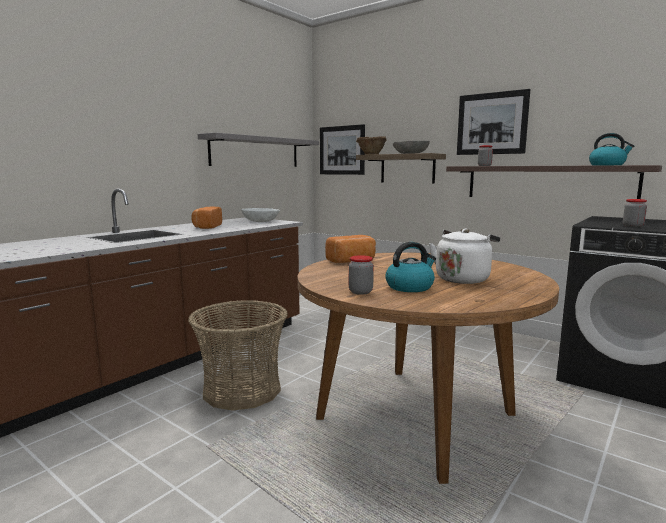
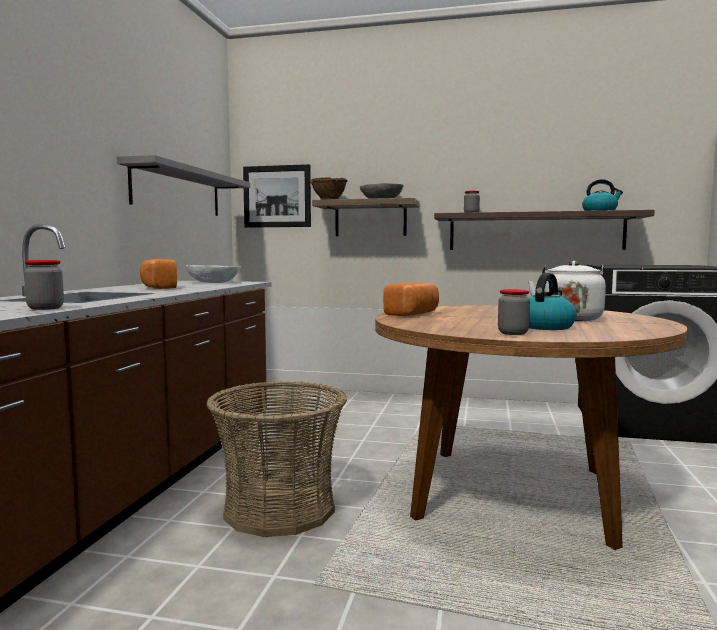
camera: 25 degrees left, 5 degrees down
picture [457,89,530,155] -> none
jar [623,199,647,227] -> jar moved to [24,260,64,310]

